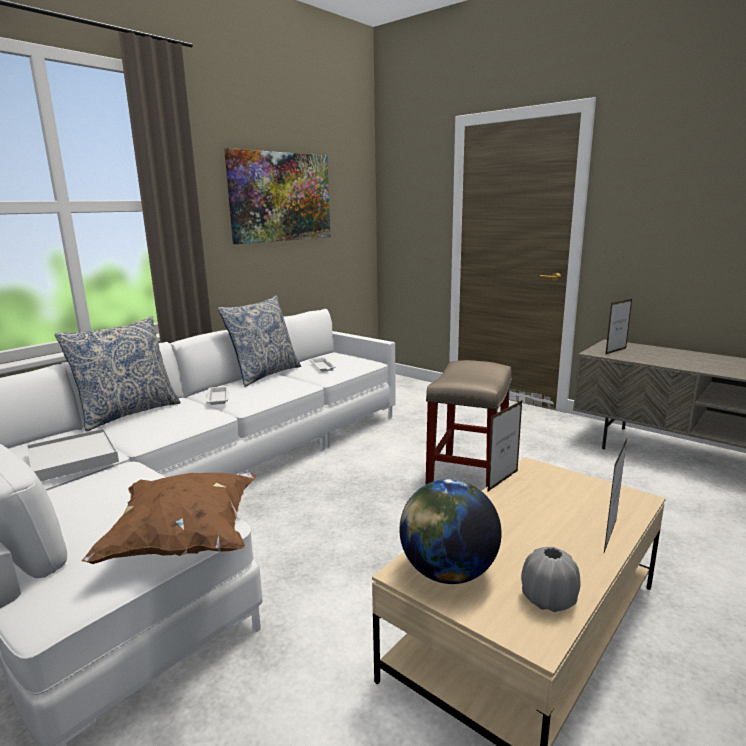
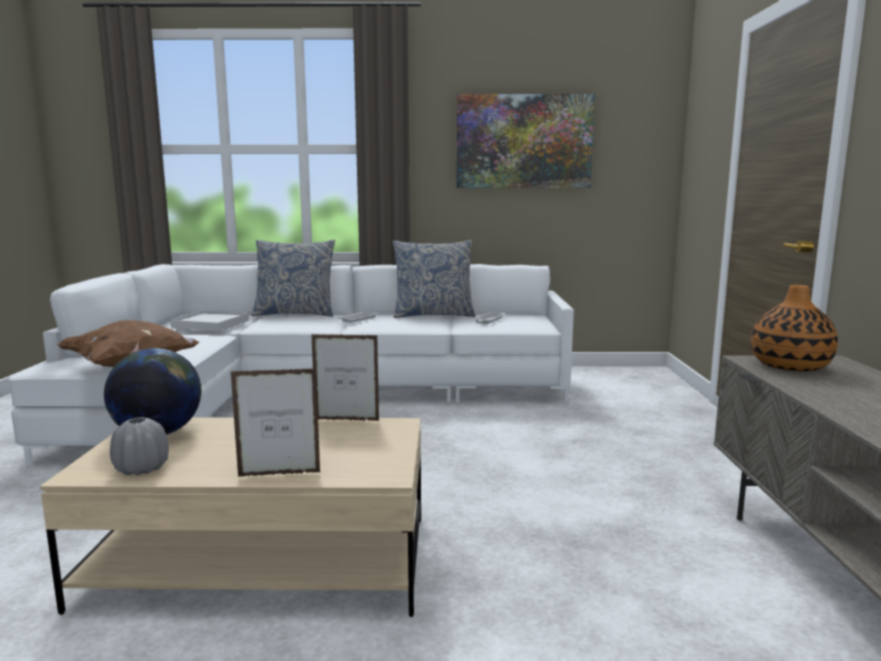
camera: 50 degrees right, 5 degrees down
beige stool [426,360,512,487] -> none
picture frame [605,299,632,355] -> vase [751,285,838,371]

